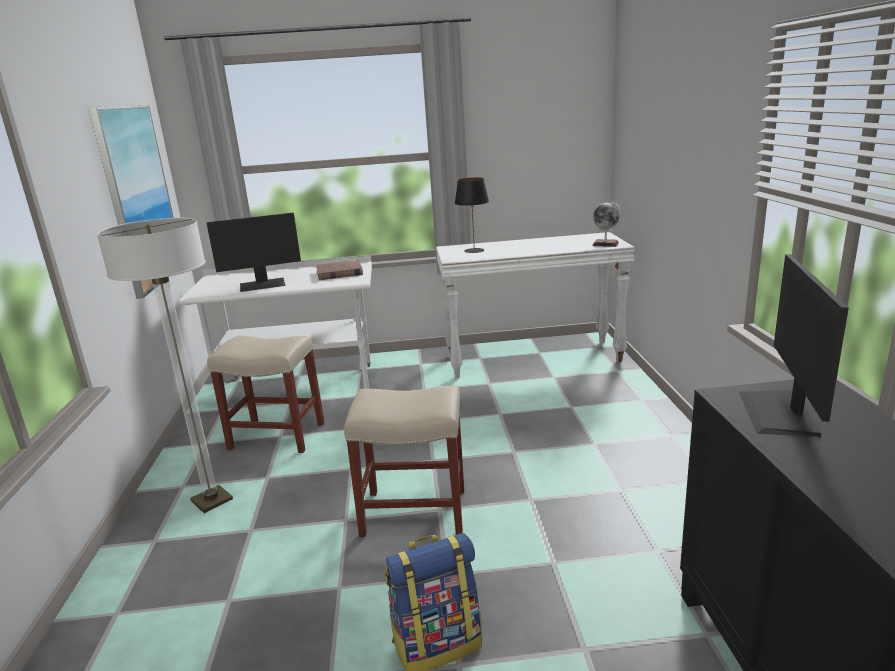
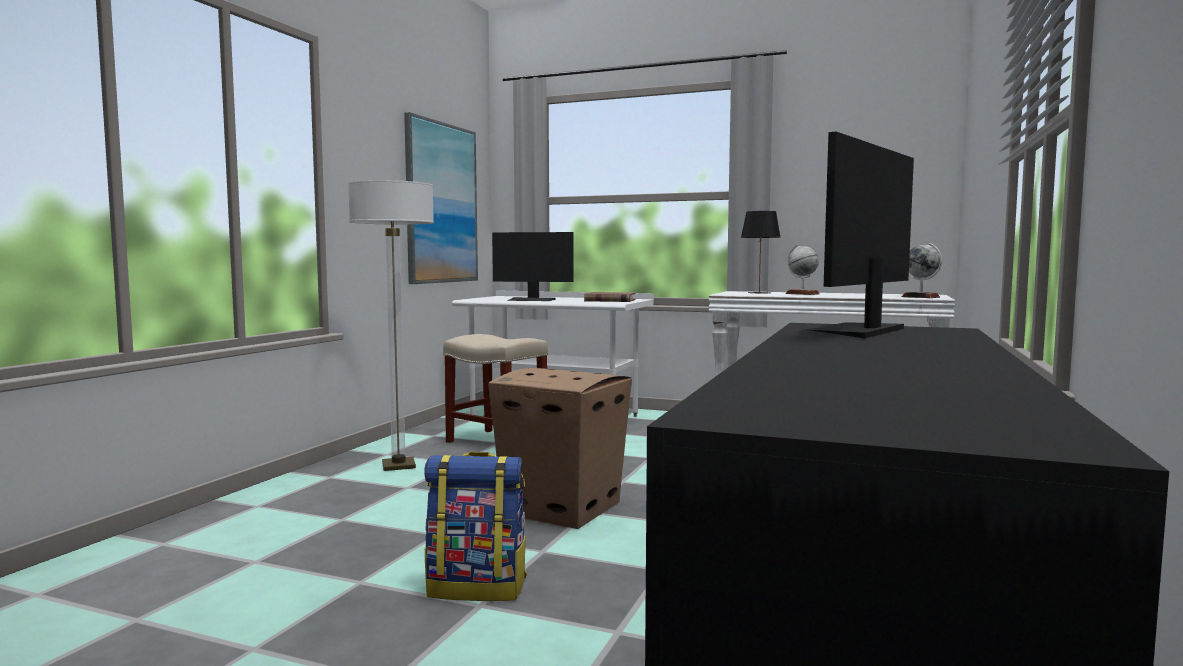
camera: 25 degrees right, 15 degrees down
beige stool [344,385,464,537] -> cardboard box [488,368,632,529]
none -> globe [786,244,820,295]

